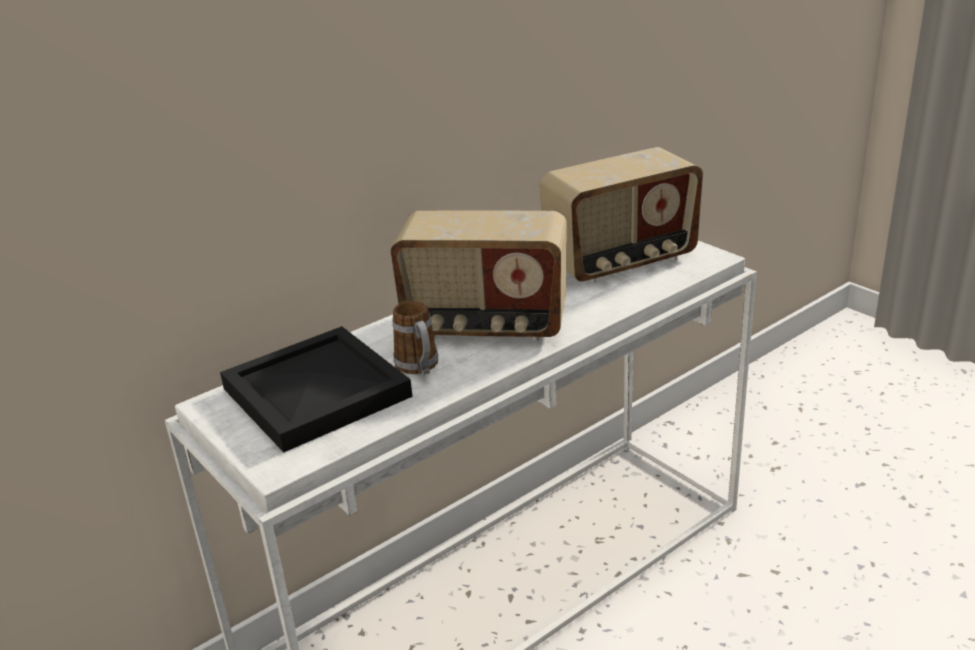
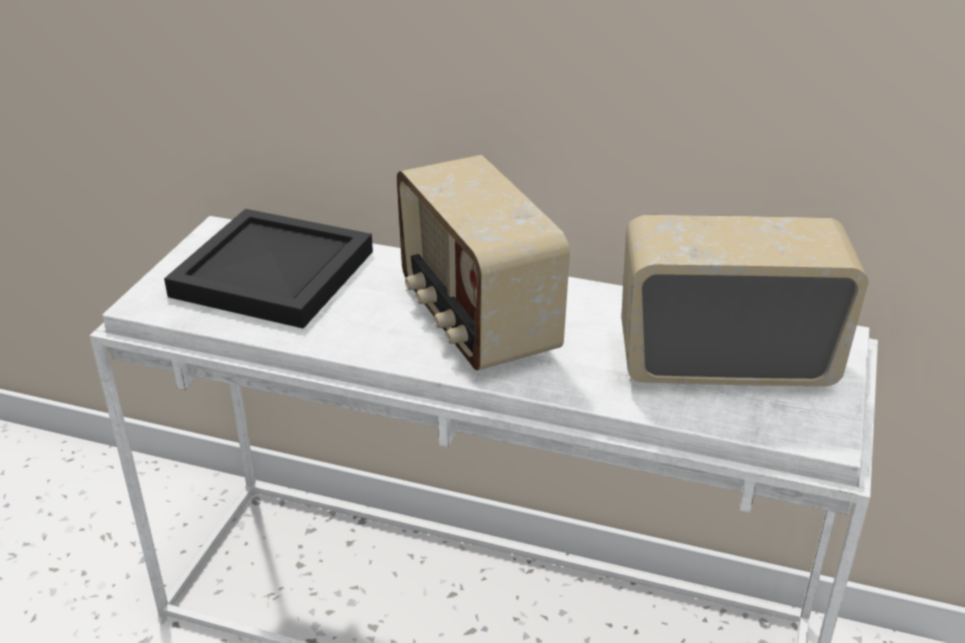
camera: 55 degrees right, 5 degrees up
mug [392,301,438,375] -> none
radio [540,147,703,283] -> radio turned 150 degrees clockwise [621,215,868,386]

